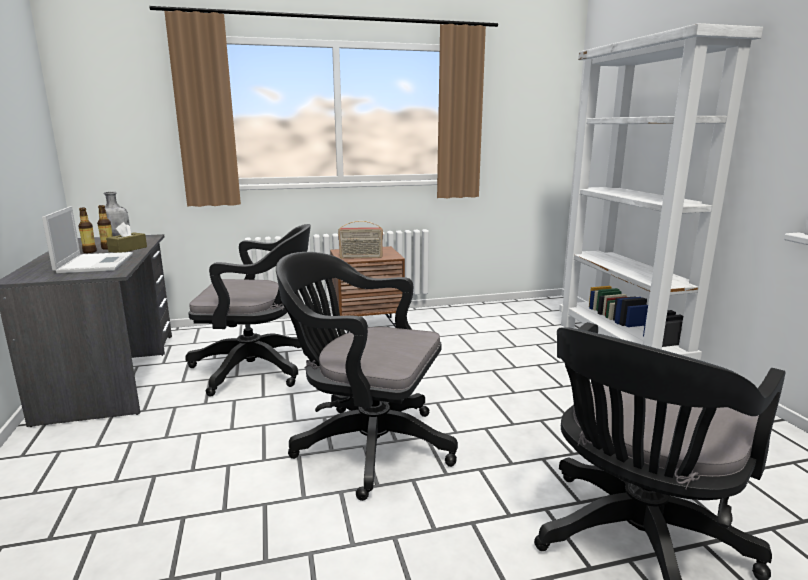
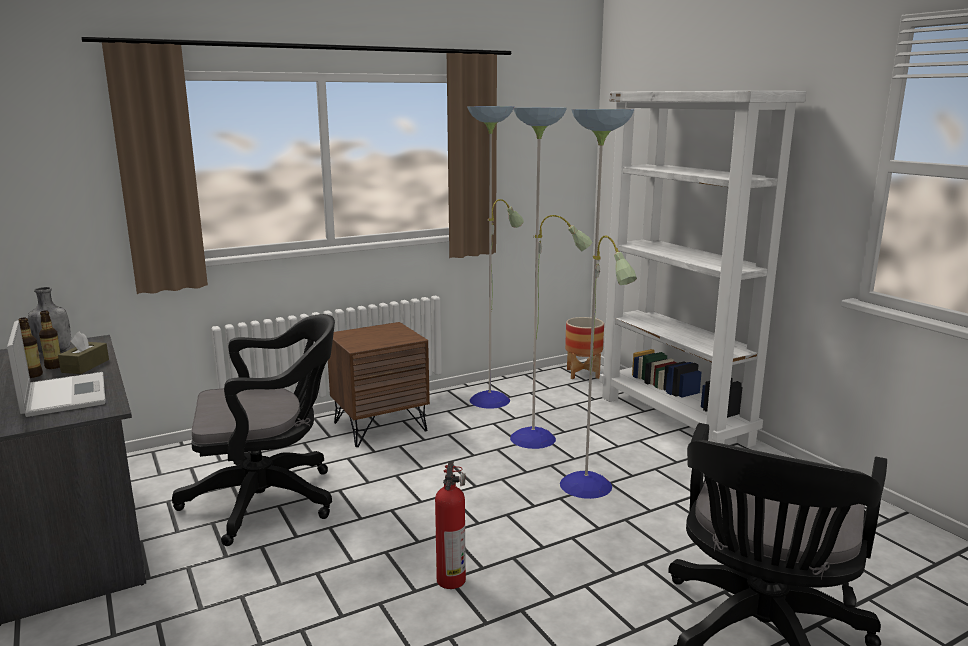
camera: 15 degrees left, 0 degrees up
black office chair [276,252,458,501] -> fire extinguisher [435,461,466,589]
radio [338,221,383,259] -> none
none -> floor lamp [467,106,637,499]
none -> planter [565,317,604,379]

